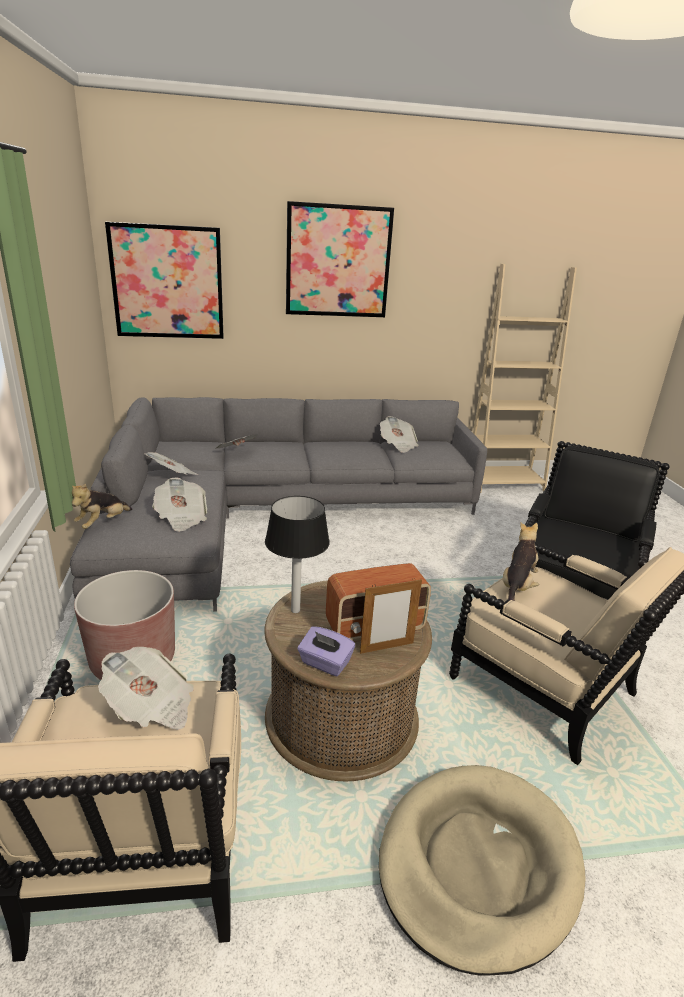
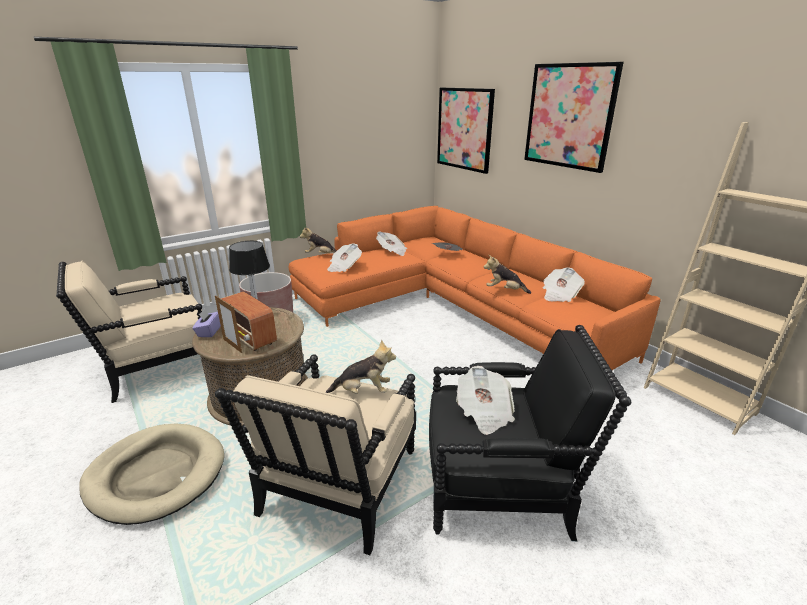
camera: 65 degrees right, 0 degrees up
grey sofa [70,397,487,612] -> orange sofa [289,206,661,370]
newspaper [98,647,194,730] -> newspaper moved to [456,366,515,435]
none -> plush toy [484,254,531,294]

